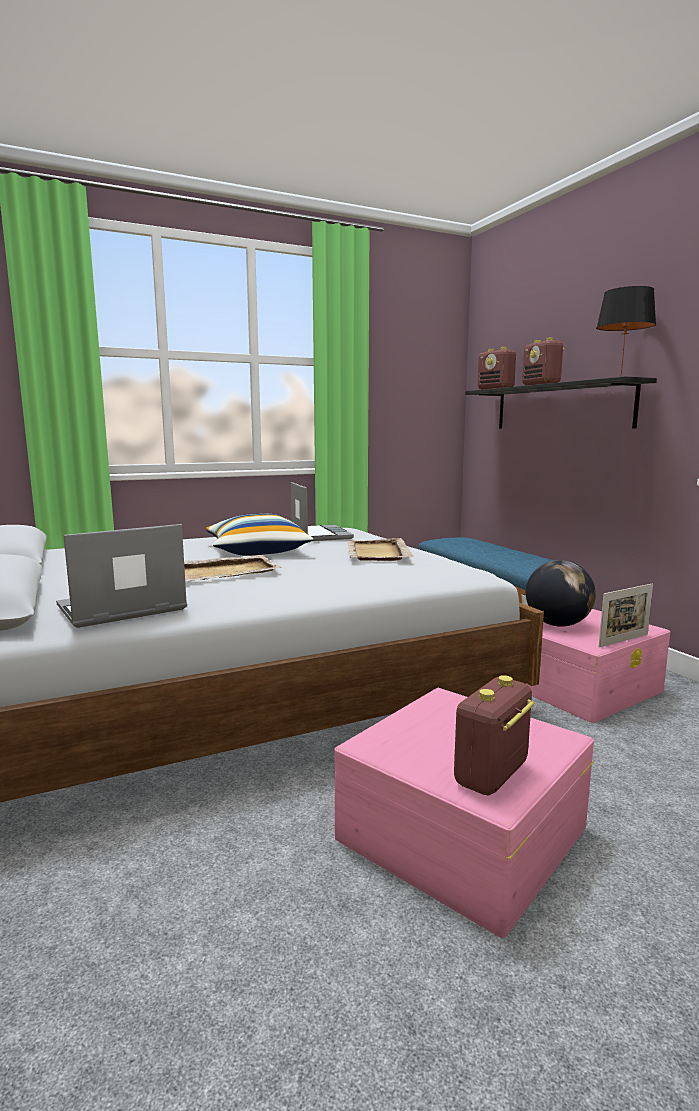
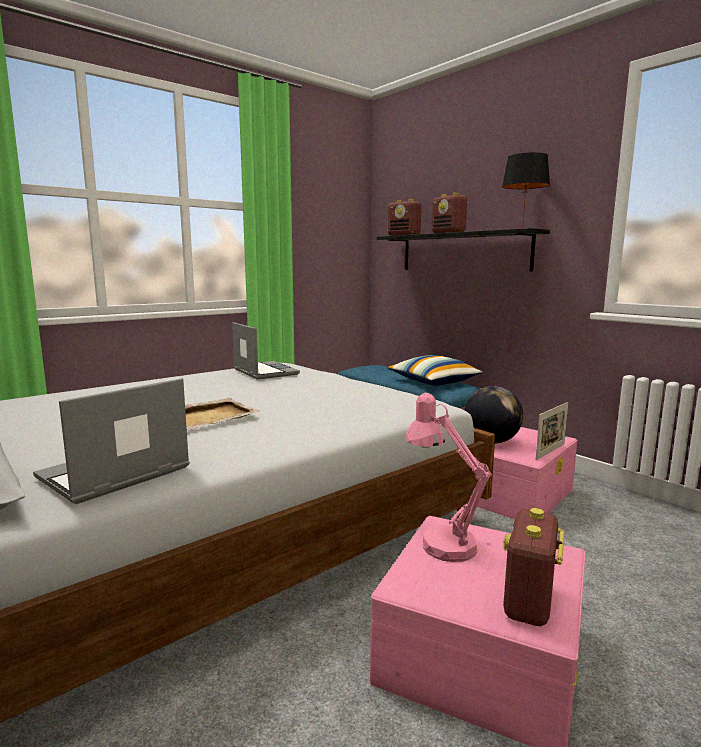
camera: 15 degrees left, 0 degrees up
pillow [205,514,314,556] -> pillow moved to [387,355,482,386]
beige tray [347,538,413,561] -> none
none -> pink table lamp [405,393,492,562]

